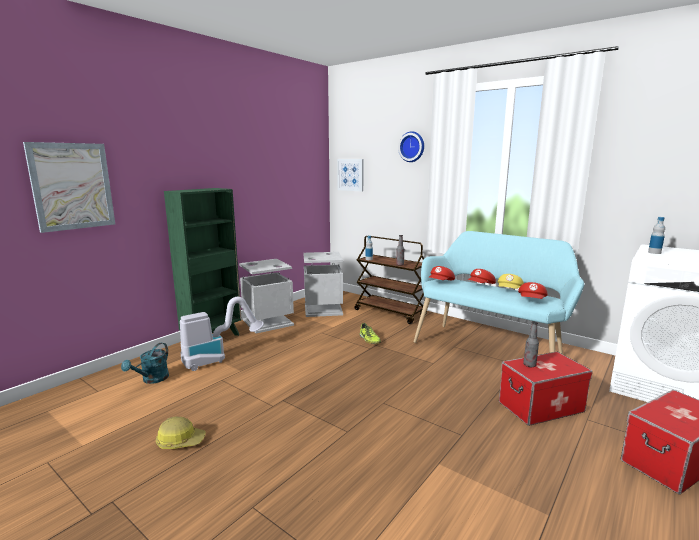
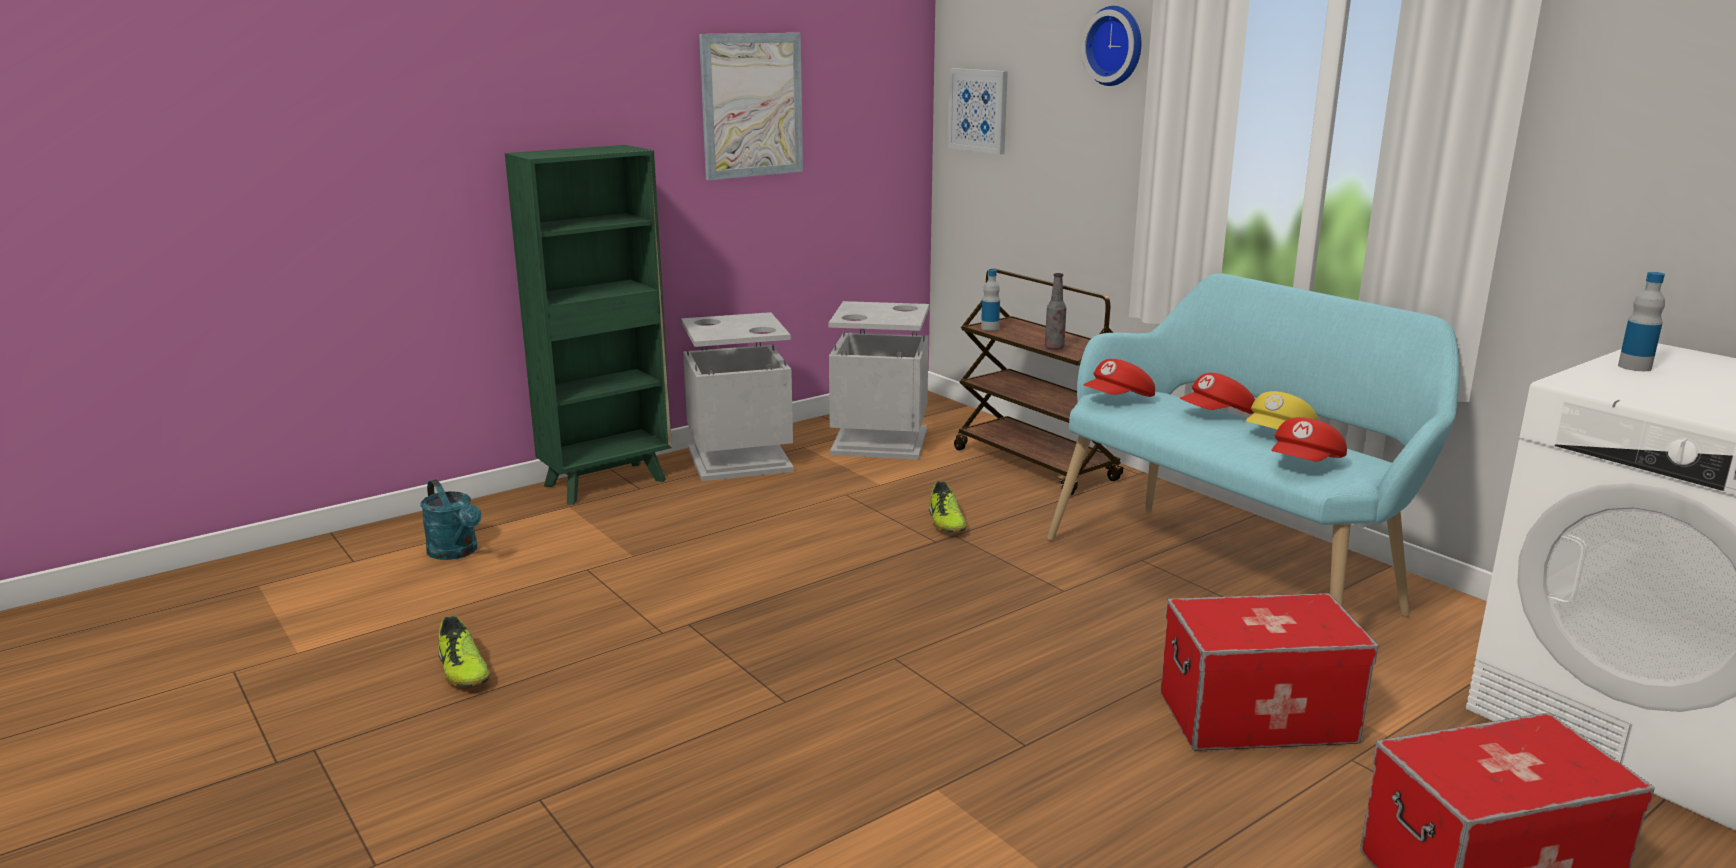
camera: 15 degrees right, 5 degrees up
picture [23,142,115,233] -> picture moved to [699,33,803,180]
turquoise watering can [121,343,169,384] -> turquoise watering can turned 75 degrees counterclockwise [420,479,482,560]
hard hat [156,417,206,449] -> shoe [438,616,489,687]
vacuum cleaner [180,297,264,371] -> none
bottle [523,321,539,367] -> none

